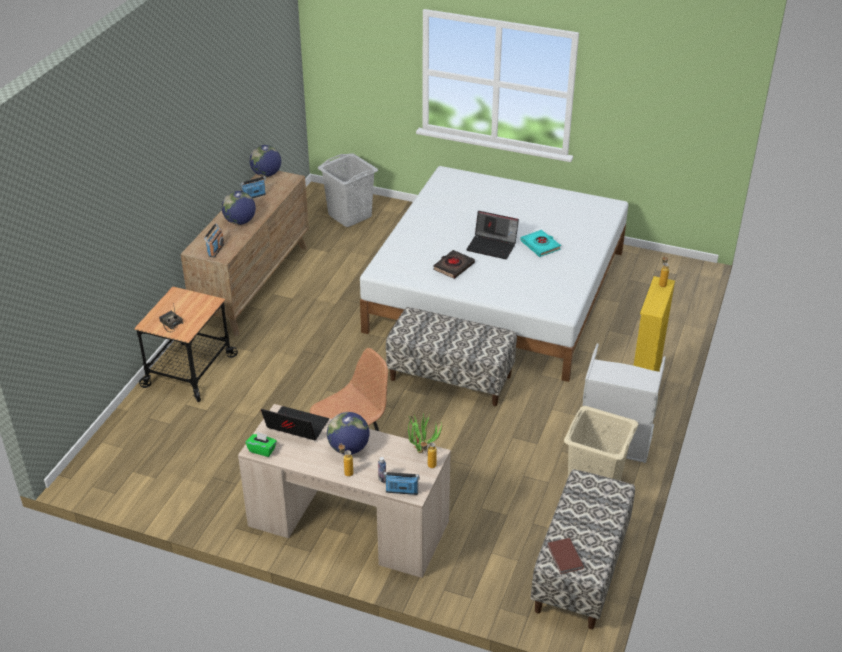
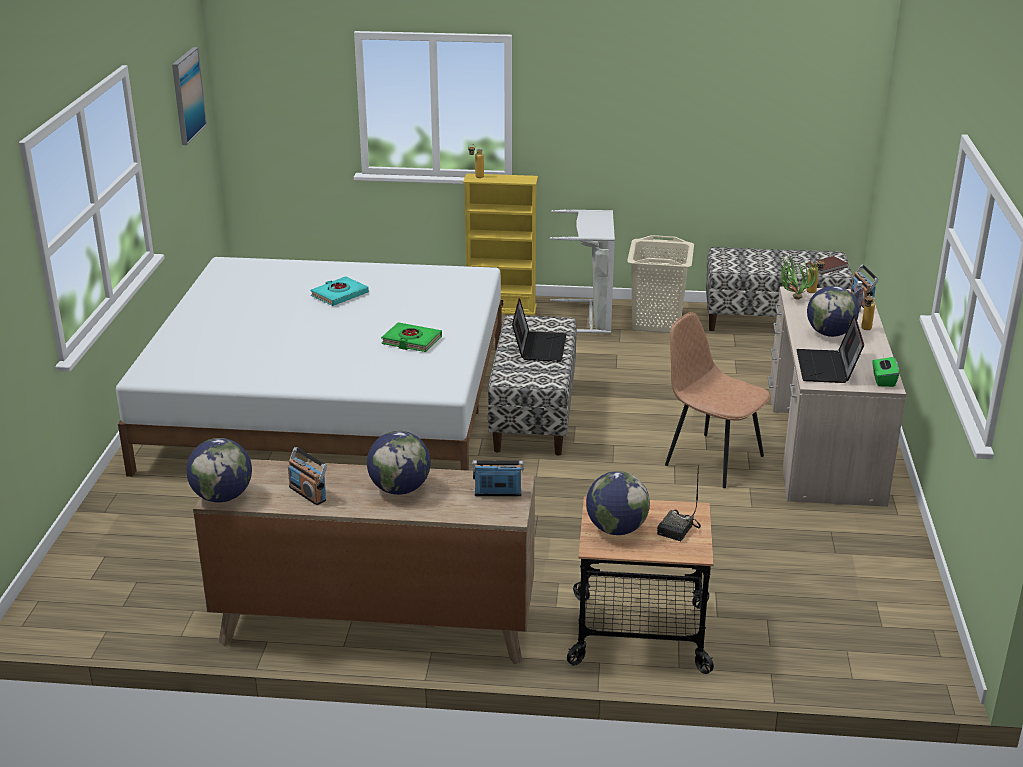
camera: 105 degrees left, 10 degrees down
grey laundry basket [318,153,378,227] -> none
black book [433,250,475,279] -> green book [381,322,442,352]
laptop [466,211,519,259] -> laptop moved to [512,298,566,362]
none -> picture [172,47,207,145]
none -> globe [586,471,650,535]

